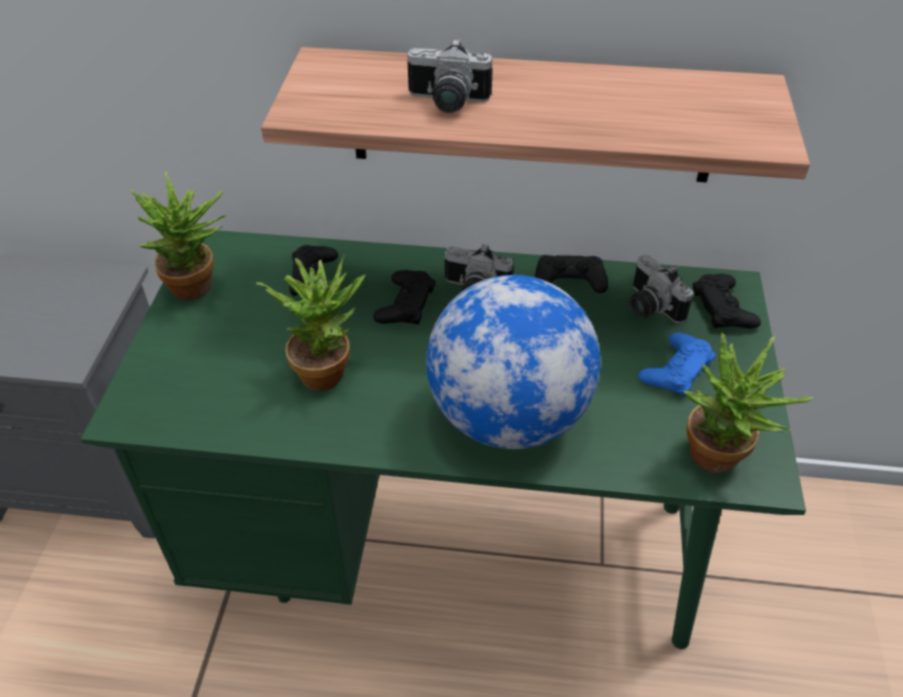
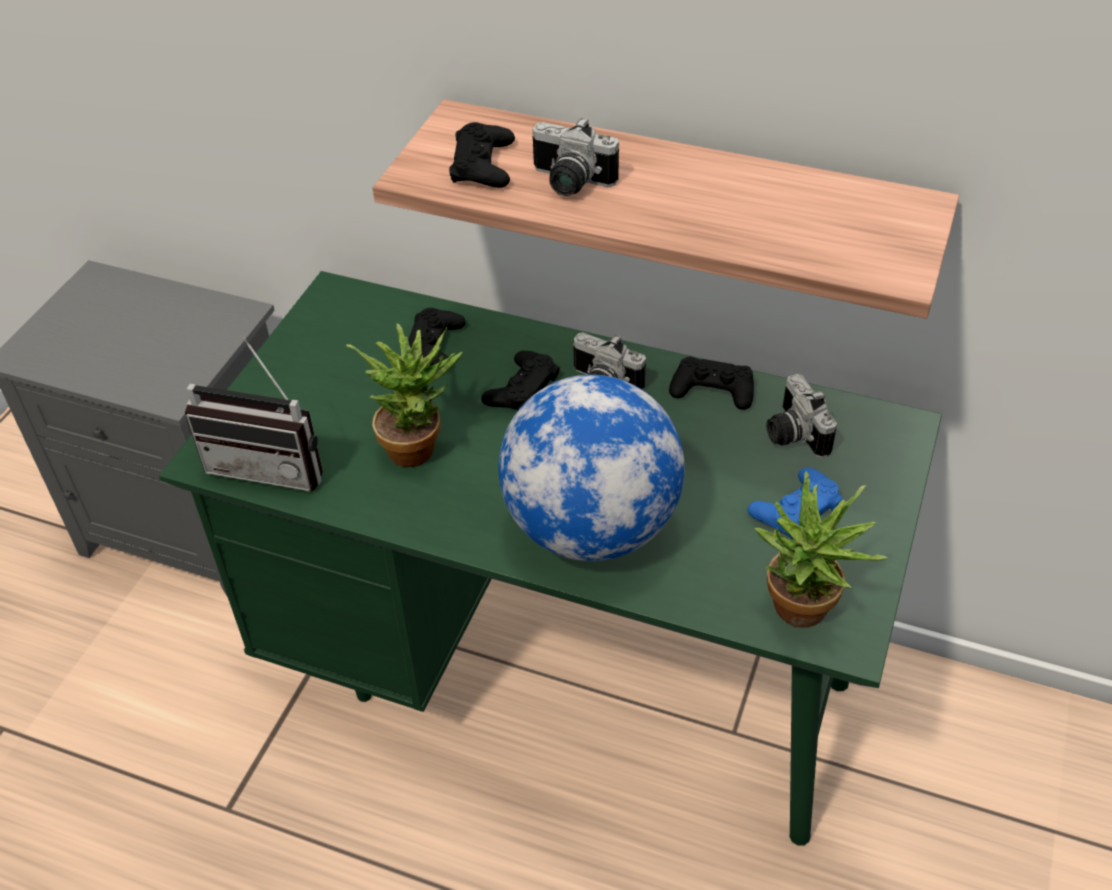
camera: 15 degrees right, 0 degrees up
potted plant [130,171,227,300] -> none
black game controller [693,274,761,329] -> black game controller moved to [449,122,515,188]
none -> radio [185,336,323,492]

